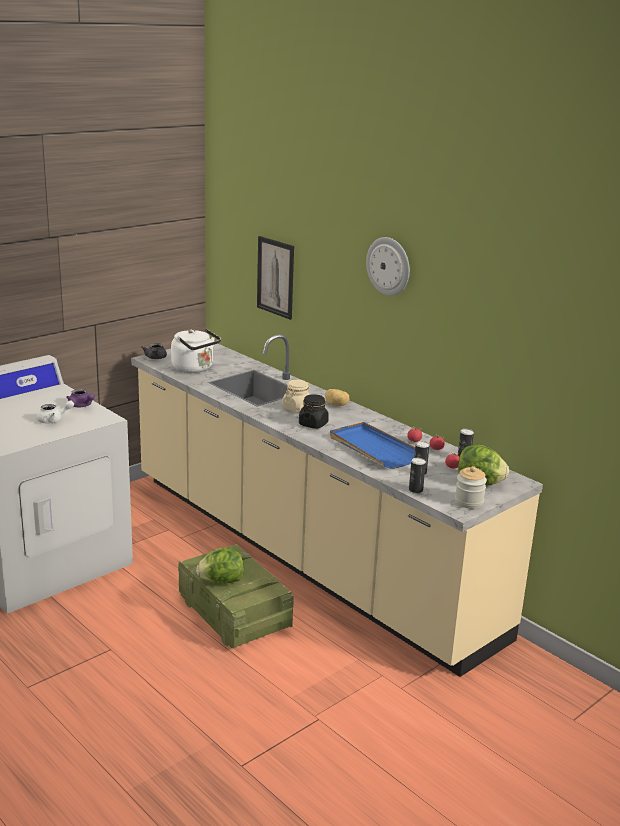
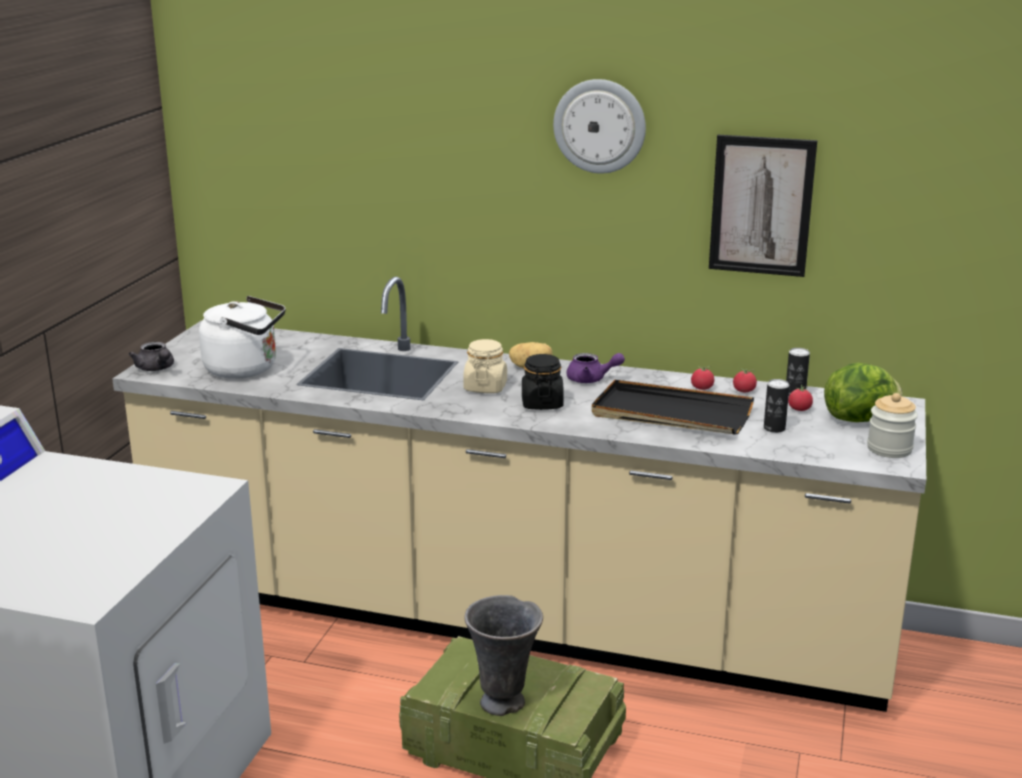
camera: 30 degrees left, 0 degrees up
white teapot [37,400,74,424] -> none
purple teapot [66,389,95,407] -> purple teapot moved to [566,353,625,383]
lettuce [196,548,244,584] -> grey vase [464,595,543,716]
picture [257,236,294,320] -> picture moved to [709,135,817,277]
blue tray [330,422,415,469] -> black tray [591,380,754,434]
can [409,458,426,493] -> none

